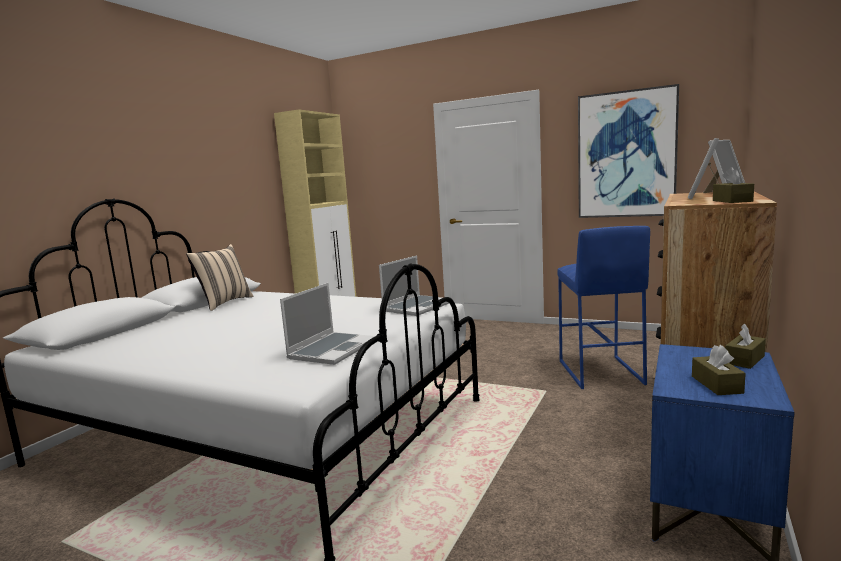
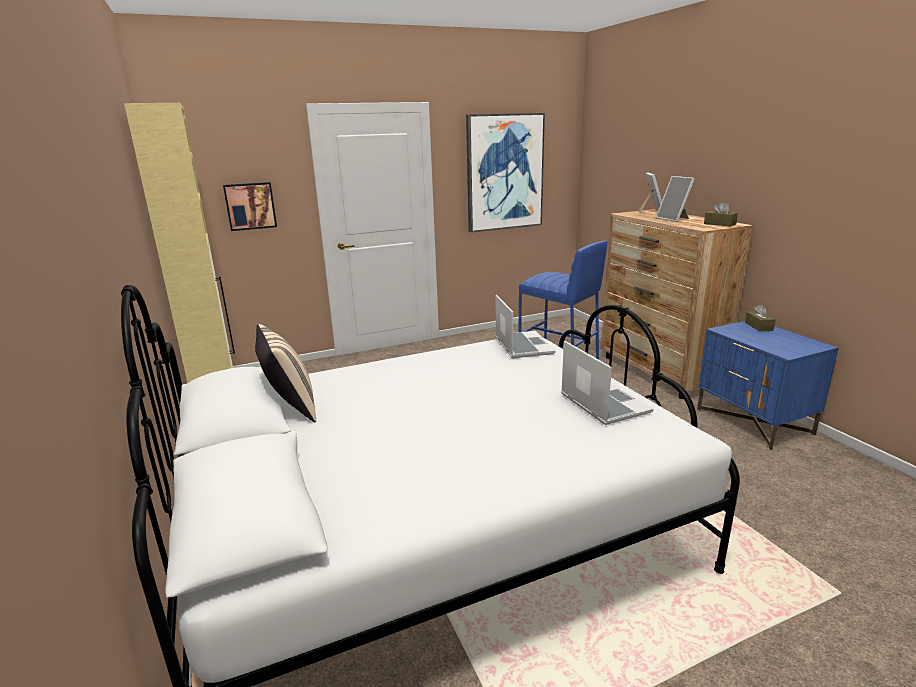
camera: 50 degrees left, 10 degrees up
brown tissue box [692,345,746,395] -> none
none -> picture [223,182,277,231]

